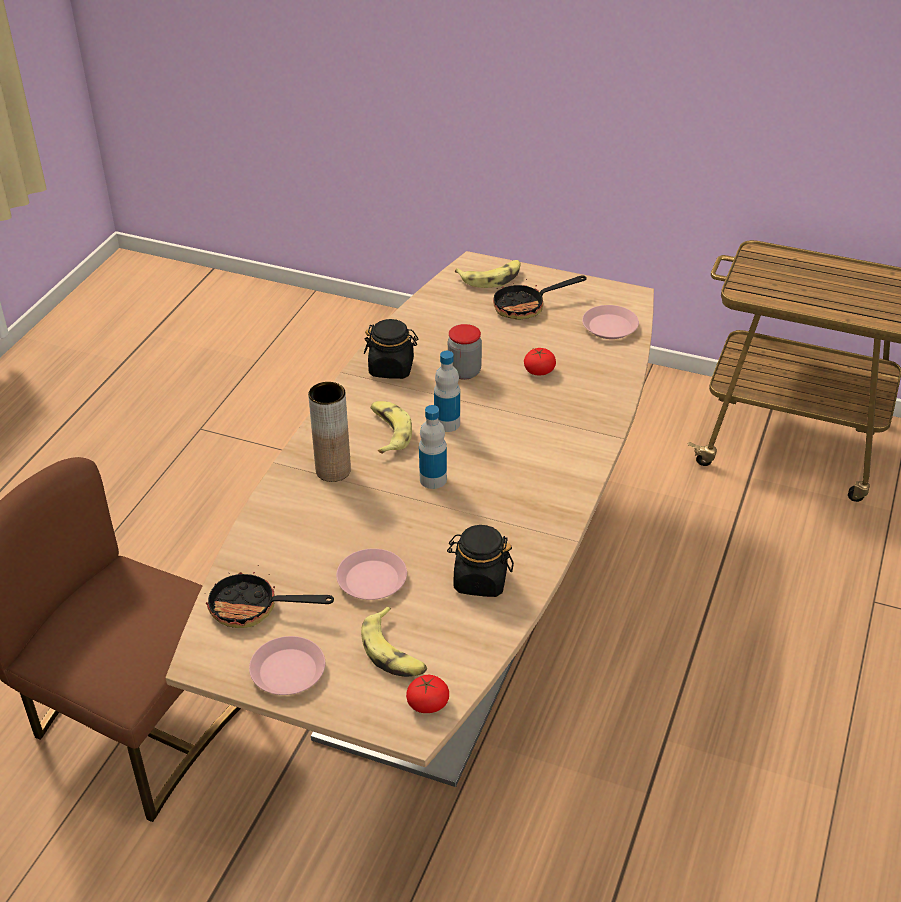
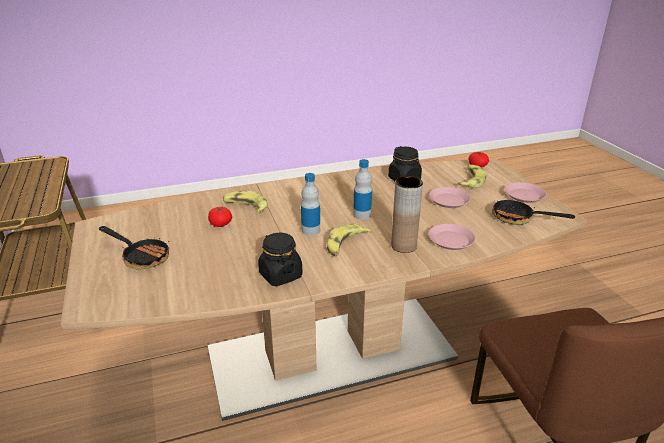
camera: 130 degrees left, 10 degrees down
frying pan [206,565,334,628] -> frying pan turned 150 degrees clockwise [492,199,575,225]
jar [448,324,482,380] -> none
banana [455,260,520,288] -> banana moved to [223,191,268,213]
pink plate [582,305,639,339] -> pink plate moved to [429,224,476,250]

